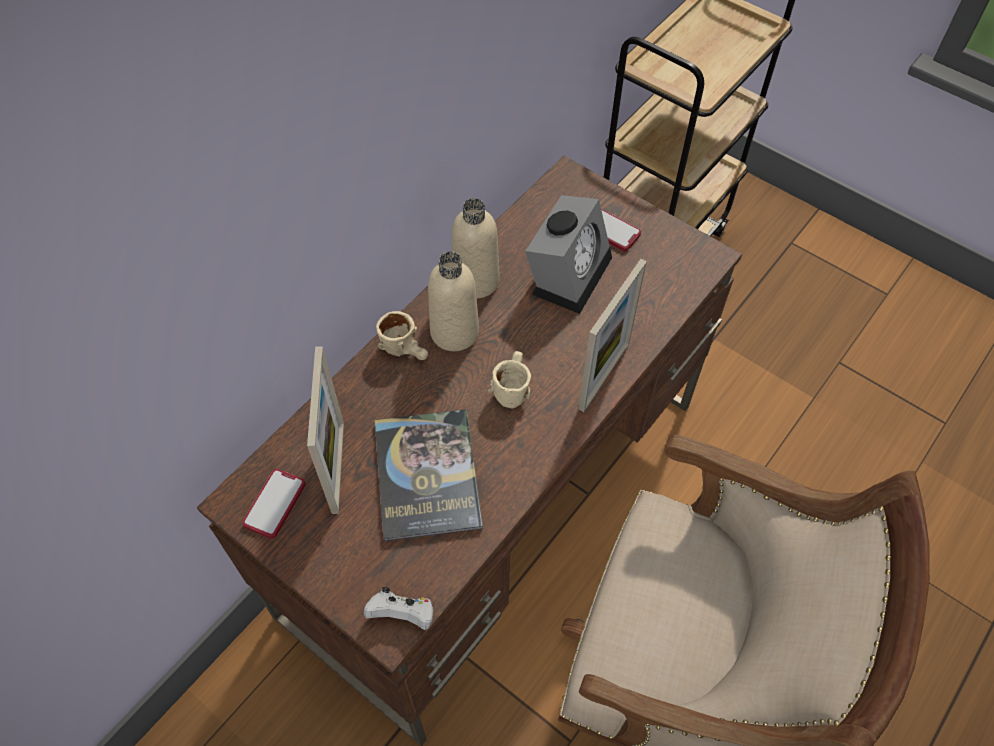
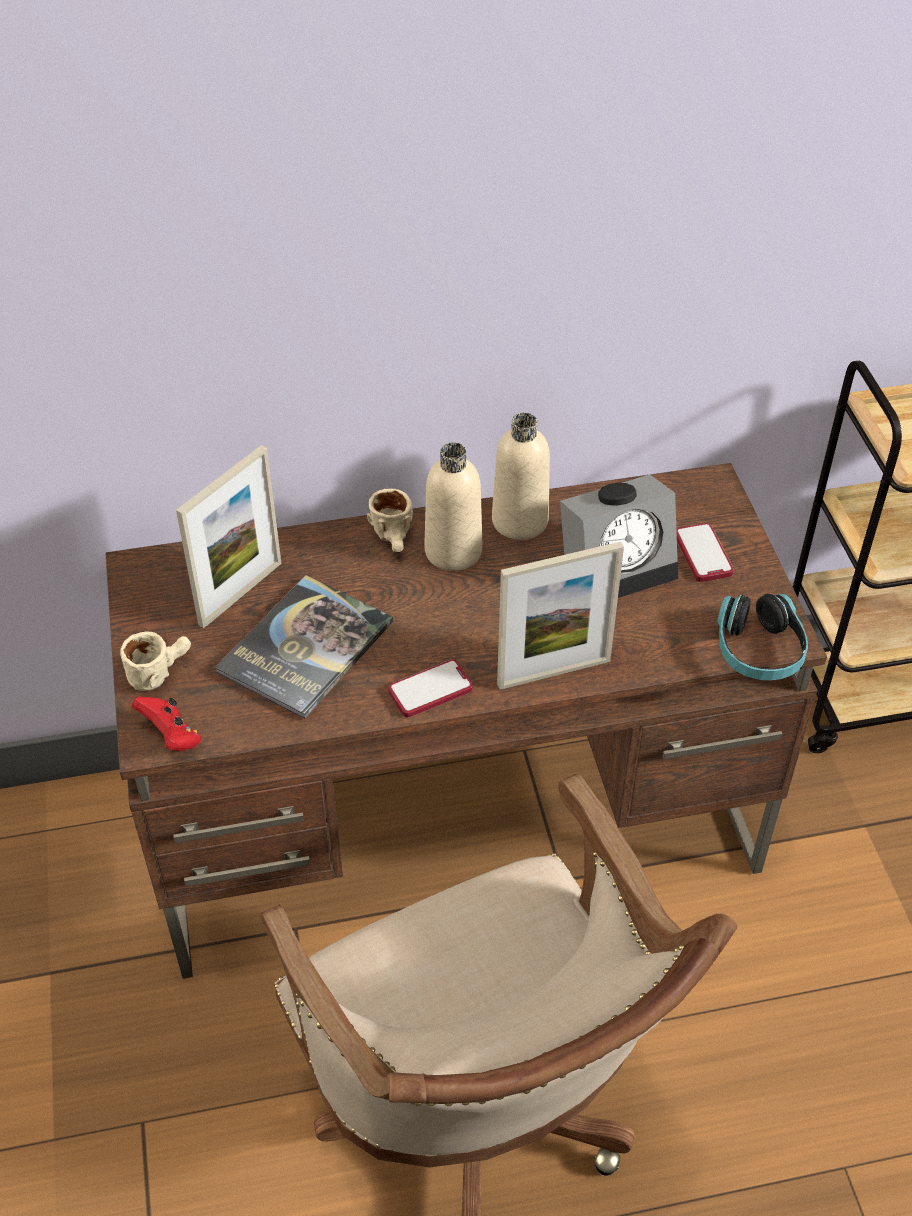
camera: 40 degrees right, 10 degrees down
phone [242,469,306,539] -> phone moved to [388,659,473,718]
white game controller [364,587,433,630] -> red game controller [132,697,201,751]
beige mug [488,351,531,408] -> beige mug moved to [120,631,191,691]
none -> headphones [717,594,808,680]

